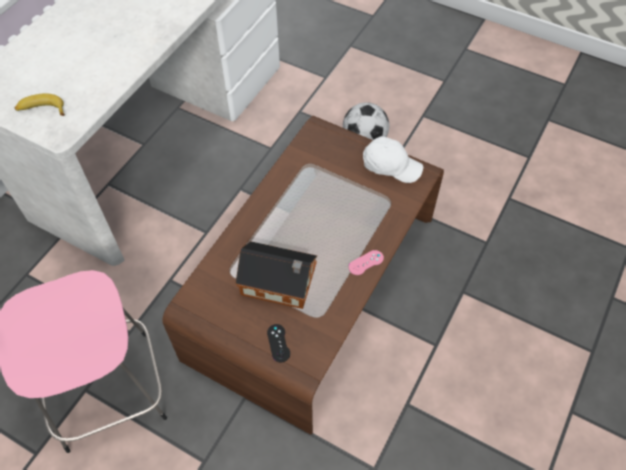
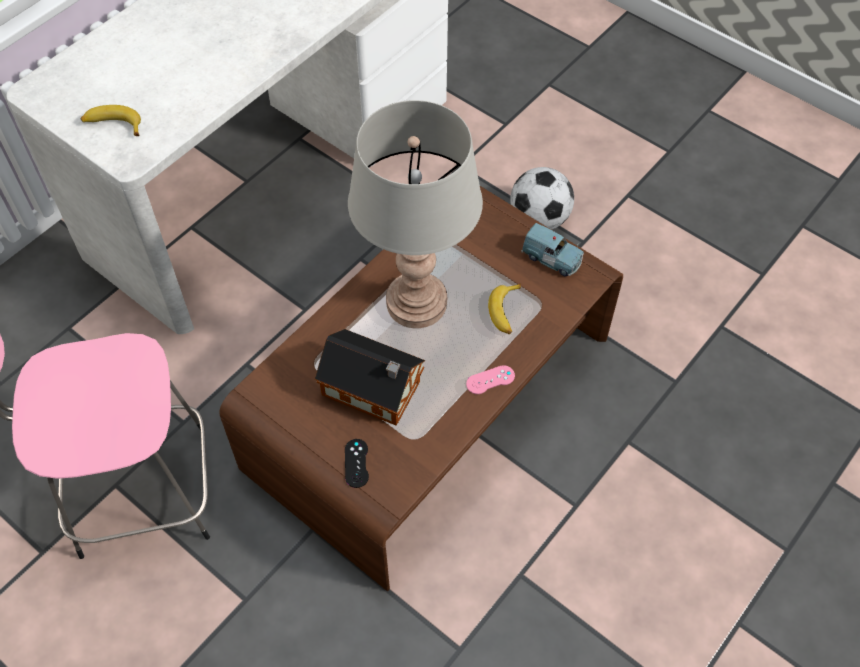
camera: 10 degrees right, 0 degrees up
white cap [363,136,423,183] -> blue toy car [522,223,584,277]
none -> grey table lamp [348,100,483,328]
none -> banana [488,283,521,334]

